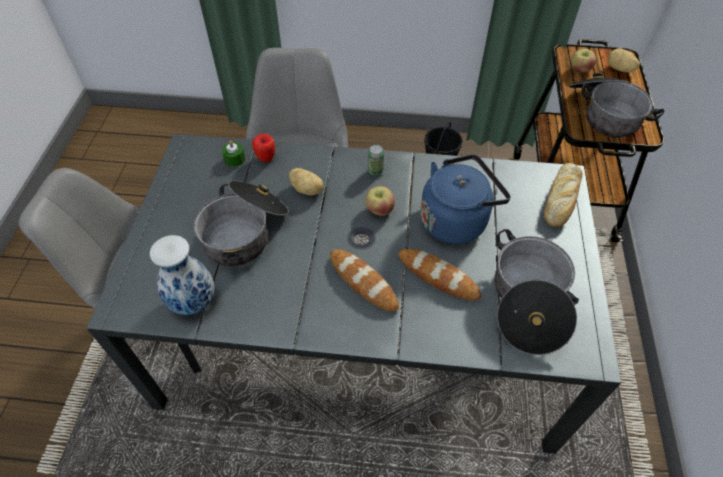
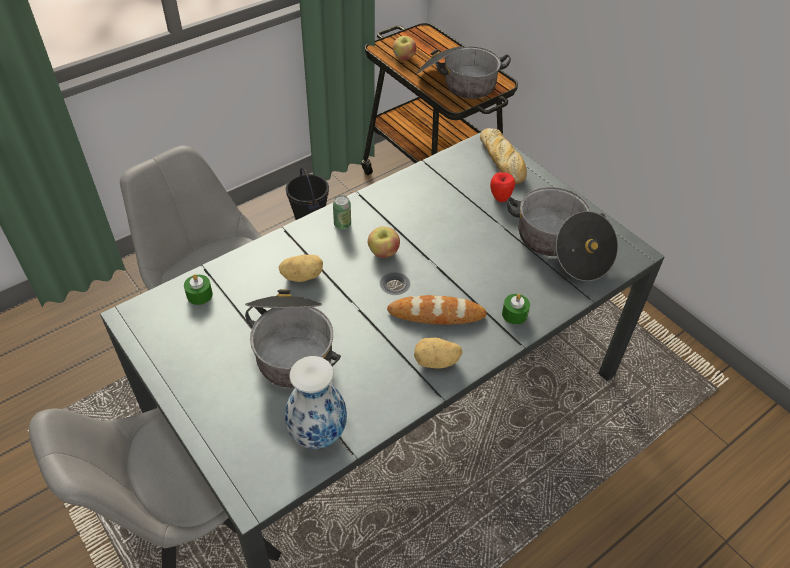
camera: 45 degrees left, 5 degrees down
apple [252,134,275,162] -> apple moved to [490,172,515,202]
bread [399,249,482,301] -> none
blue kettle [420,154,511,244] -> none
potato [608,48,640,73] -> potato moved to [414,338,462,368]
none -> green candle [502,294,530,324]

